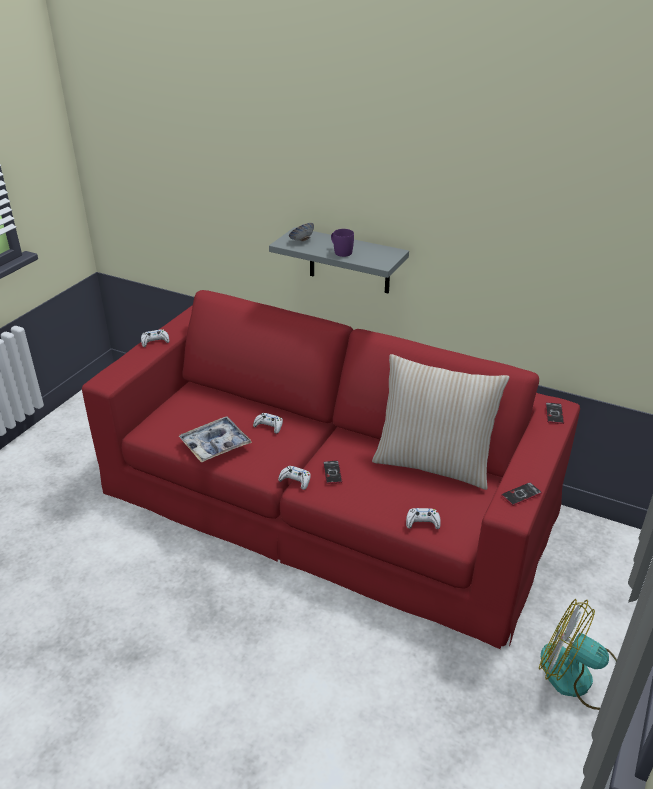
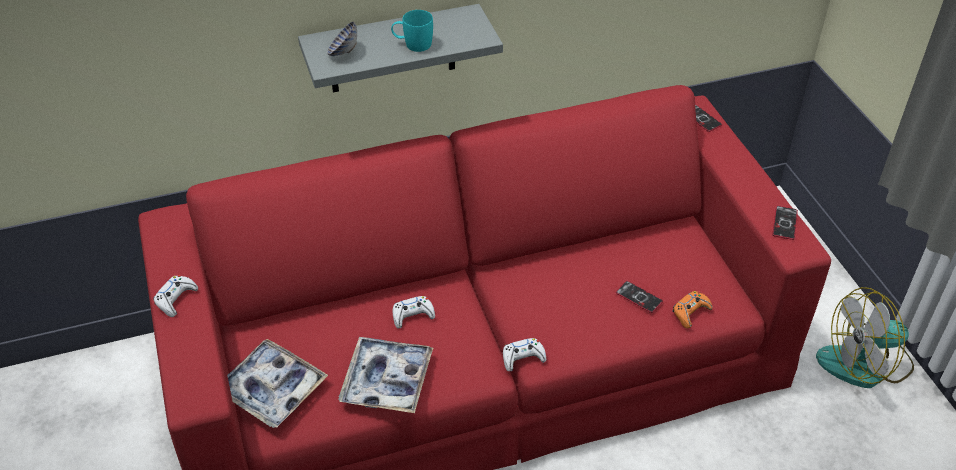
camera: 45 degrees left, 10 degrees up
phone [323,460,342,484] -> phone moved to [616,281,663,313]
purple mug [331,229,354,257] -> turquoise mug [391,10,433,52]
beige pillow [372,354,509,490] -> none
white game controller [406,508,441,529] -> orange game controller [672,291,713,328]
none -> tray [227,339,328,428]

